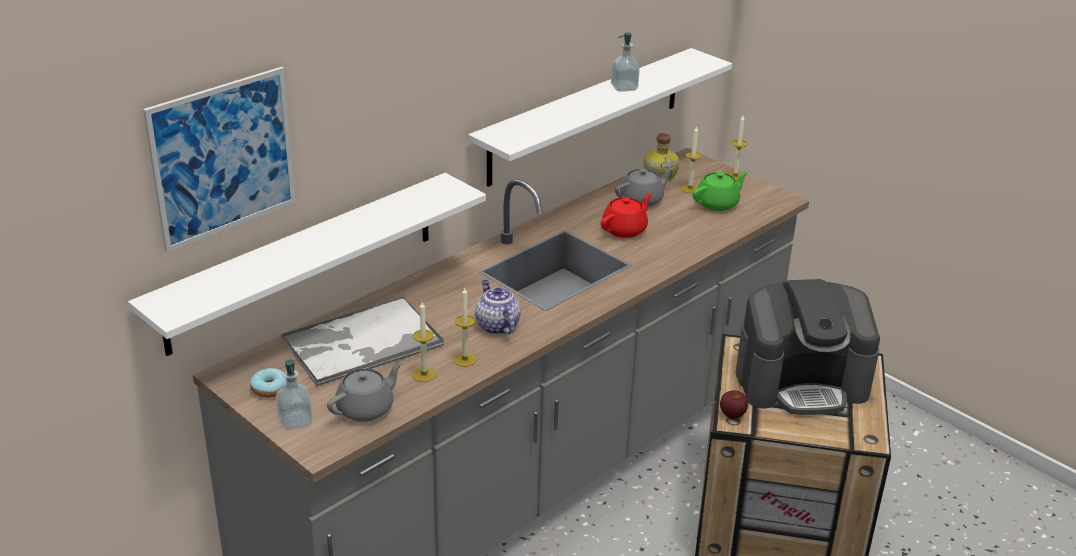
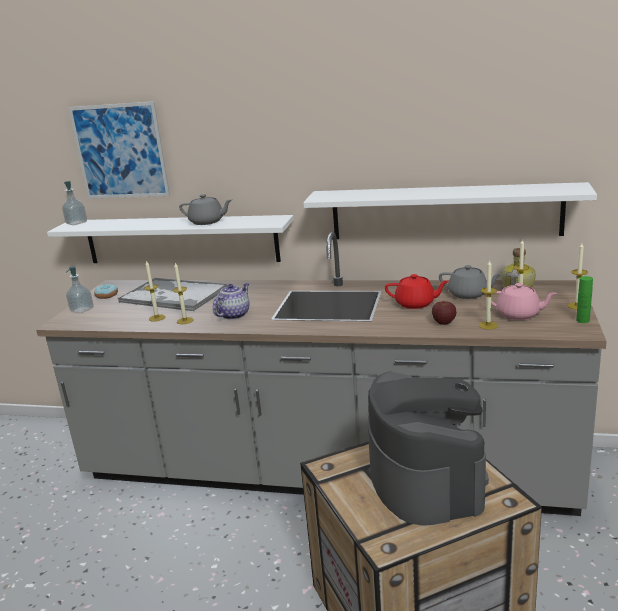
camera: 60 degrees right, 10 degrees down
grey teapot [327,361,403,422] -> grey teapot moved to [179,194,232,225]
soap dispenser [611,32,640,92] -> soap dispenser moved to [62,181,87,225]
green teapot [692,171,749,211] -> pink teapot [491,283,558,320]
apple [720,390,748,419] -> apple moved to [432,300,456,325]
coffee machine [736,279,880,415] -> coffee machine turned 150 degrees counterclockwise [368,371,489,526]
none -> candle [479,259,498,329]
none -> green bottle [576,276,593,323]

